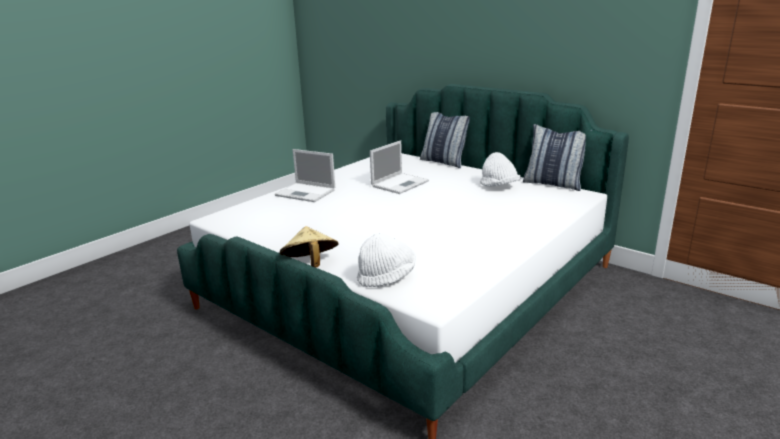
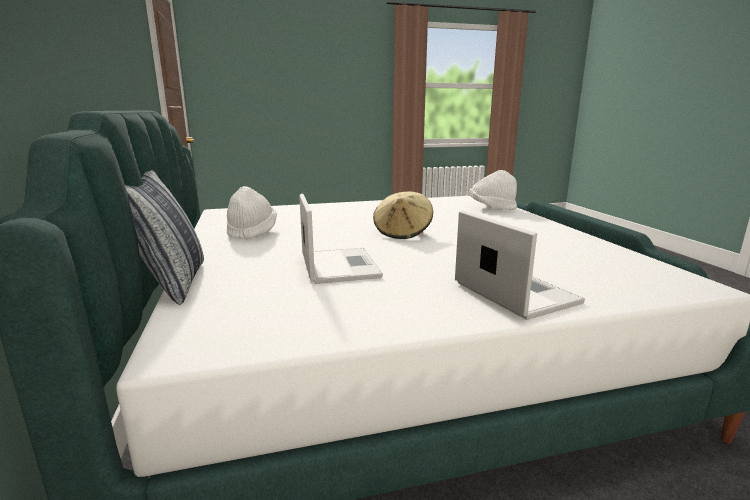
camera: 145 degrees left, 5 degrees down
beige hat [280,226,339,268] -> beige hat moved to [373,191,433,239]
laptop [370,140,429,194] -> laptop turned 90 degrees clockwise [299,194,383,284]
pillow [523,124,592,191] -> none

